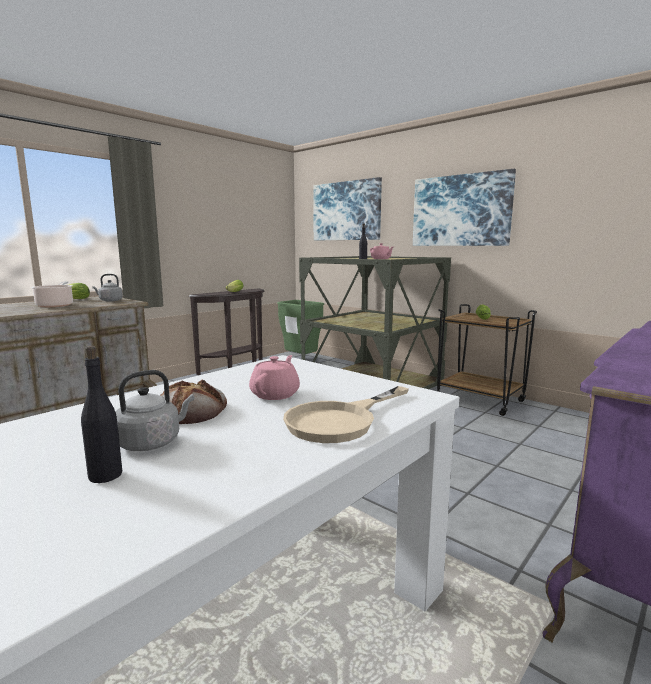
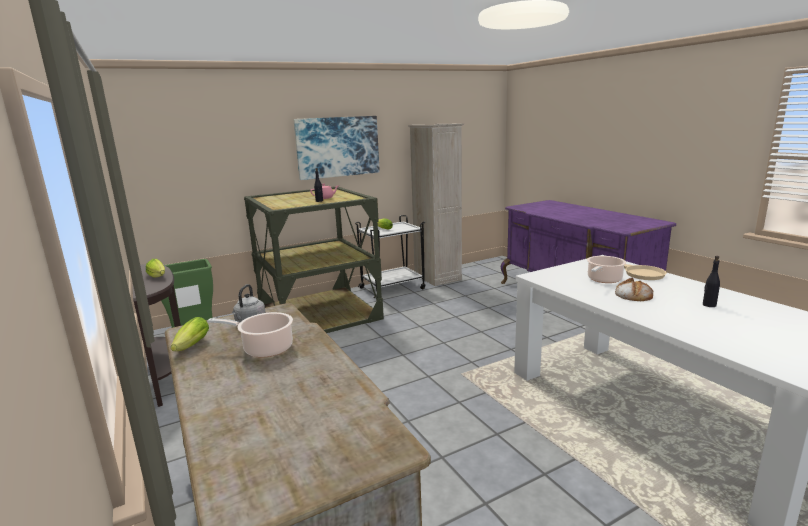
camera: 70 degrees left, 5 degrees up
grey kettle [116,370,194,451] -> none
pink teapot [249,355,300,400] -> cooking pot [587,256,626,283]
picture [313,177,382,240] -> none
brown cart [437,304,537,416] -> white cart [355,215,425,299]
none -> beige cabinet [408,123,464,286]

